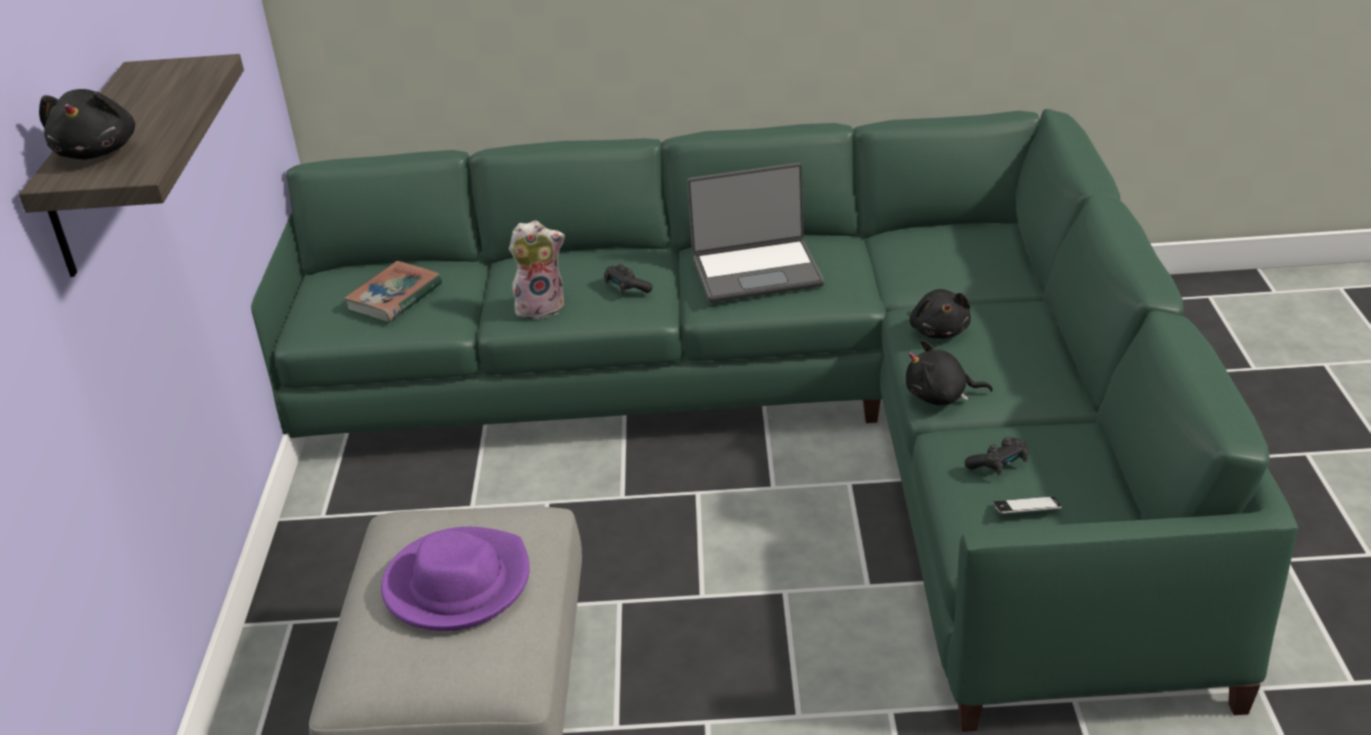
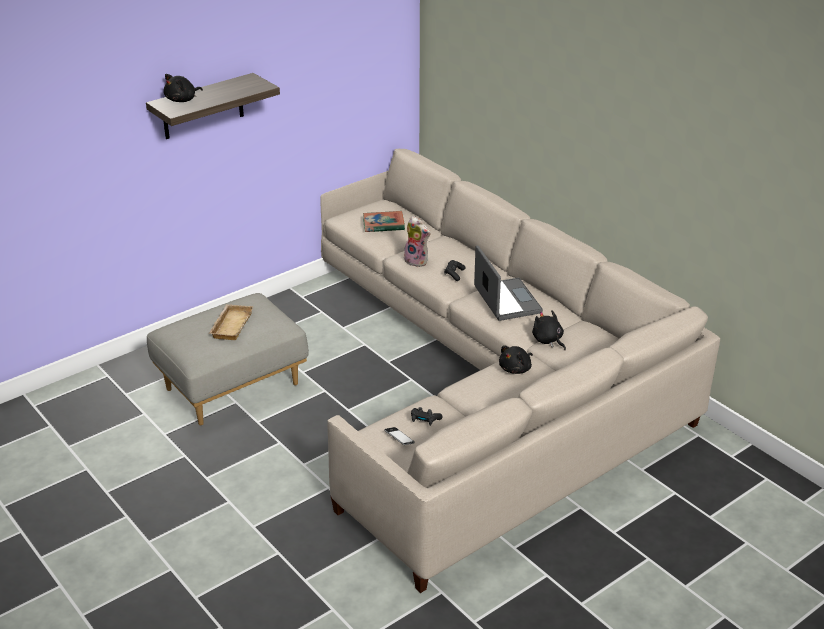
camera: 50 degrees right, 0 degrees up
green sofa [251,109,1298,732] -> beige sofa [320,149,720,593]
purple hat [381,527,530,631] -> beige tray [209,304,254,340]
laptop [687,163,824,303] -> laptop turned 150 degrees counterclockwise [474,245,543,321]
black plush toy [906,339,993,405] -> black plush toy moved to [532,310,566,351]

